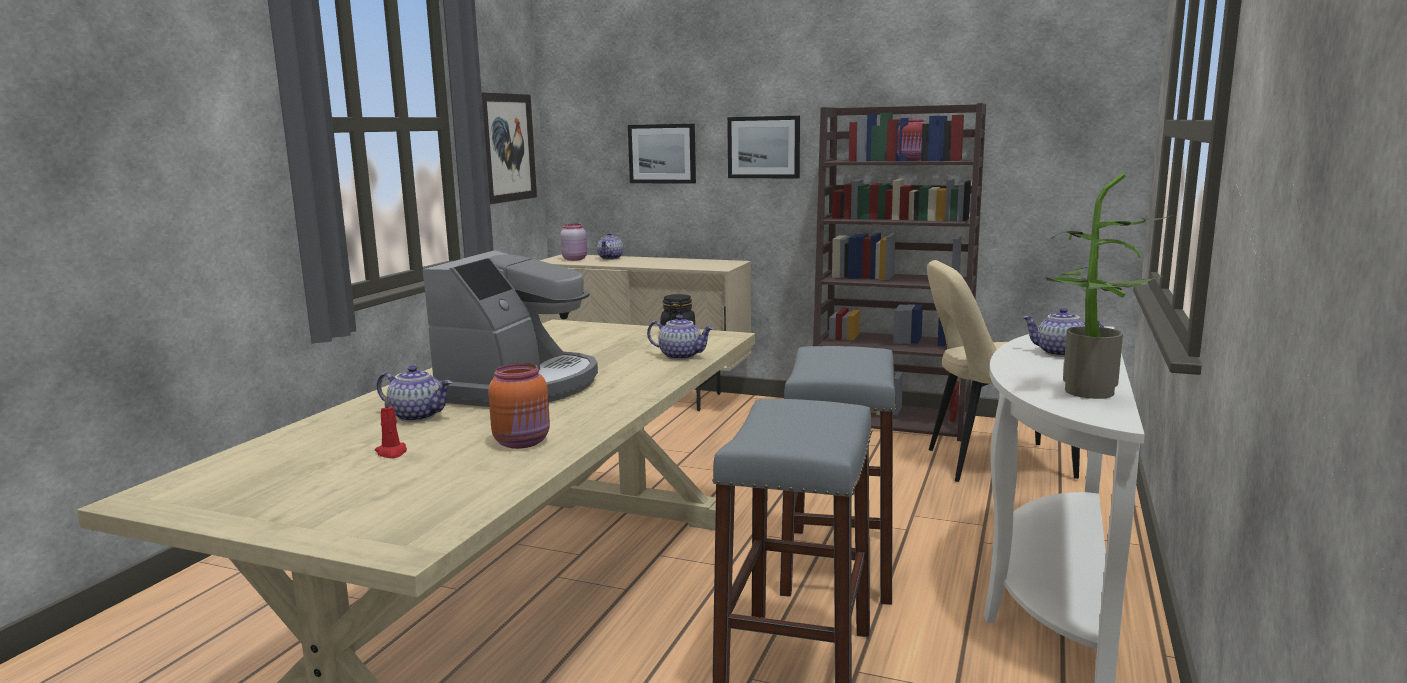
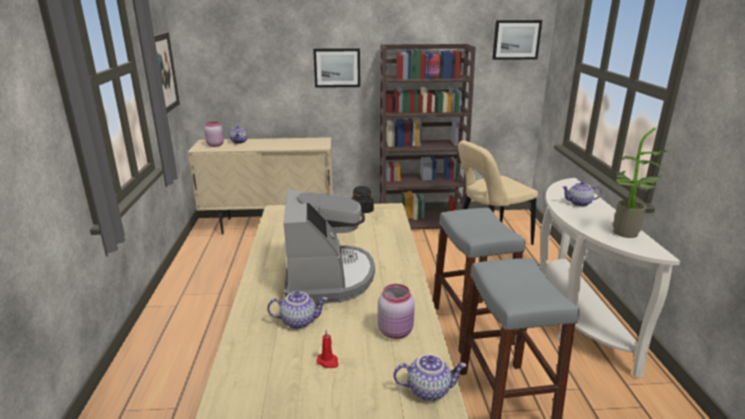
camera: 25 degrees left, 10 degrees up
orange jar [488,363,550,449] -> pink jar [378,284,415,339]
picture [628,124,696,184] -> picture moved to [492,20,542,60]
teapot [647,315,714,360] -> teapot moved to [393,354,467,401]

